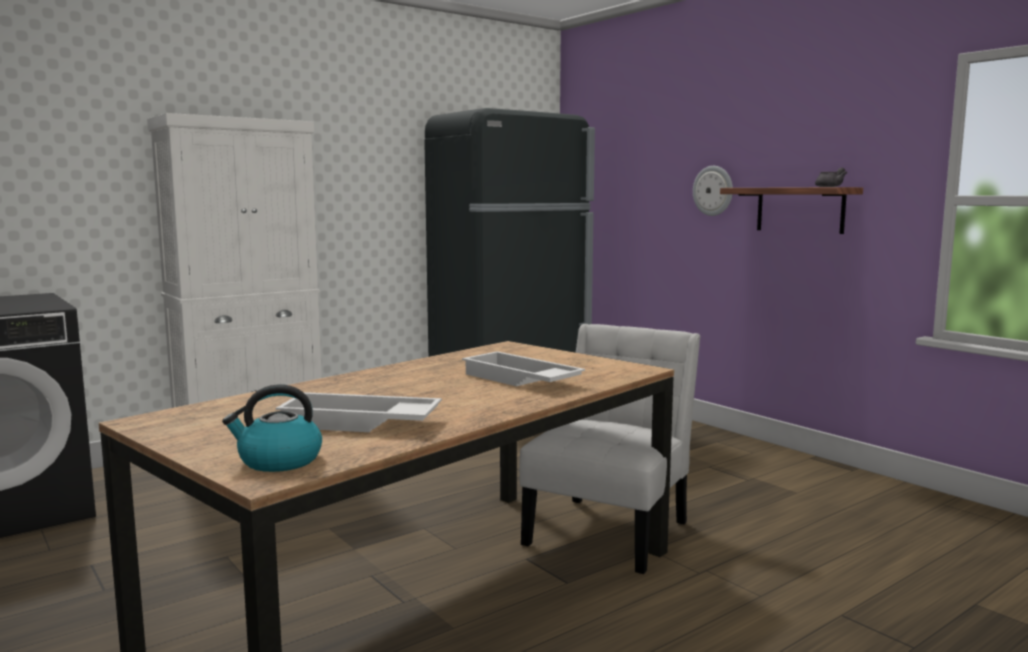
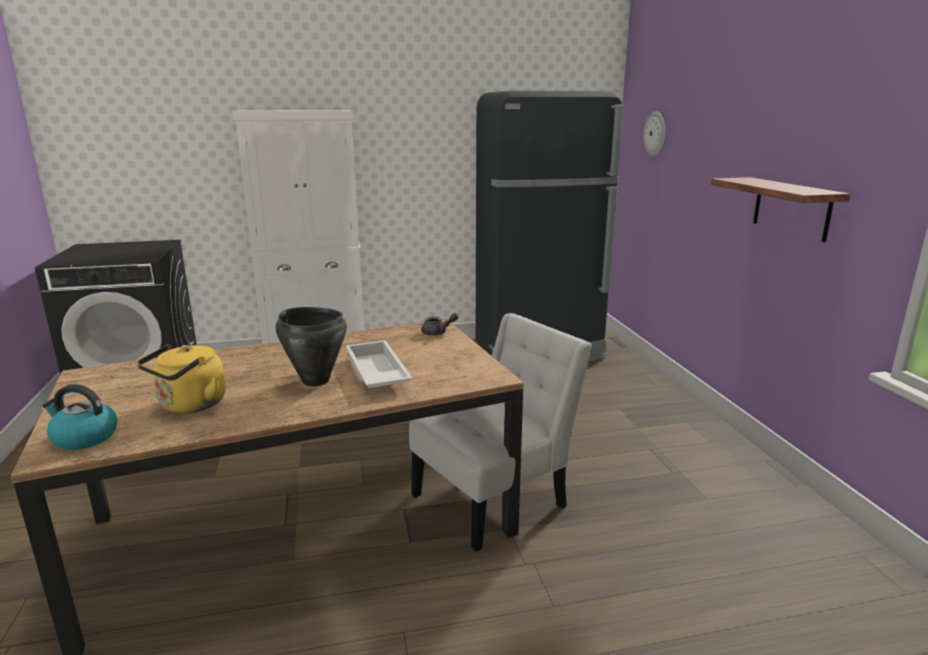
camera: 25 degrees right, 10 degrees up
white tray [276,392,442,432] -> yellow kettle [137,344,226,414]
wall clock [693,166,733,216] -> wall clock moved to [644,111,666,156]
grey teapot [815,167,847,187] -> grey teapot moved to [421,313,459,336]
none -> black cooking pot [276,307,347,387]

